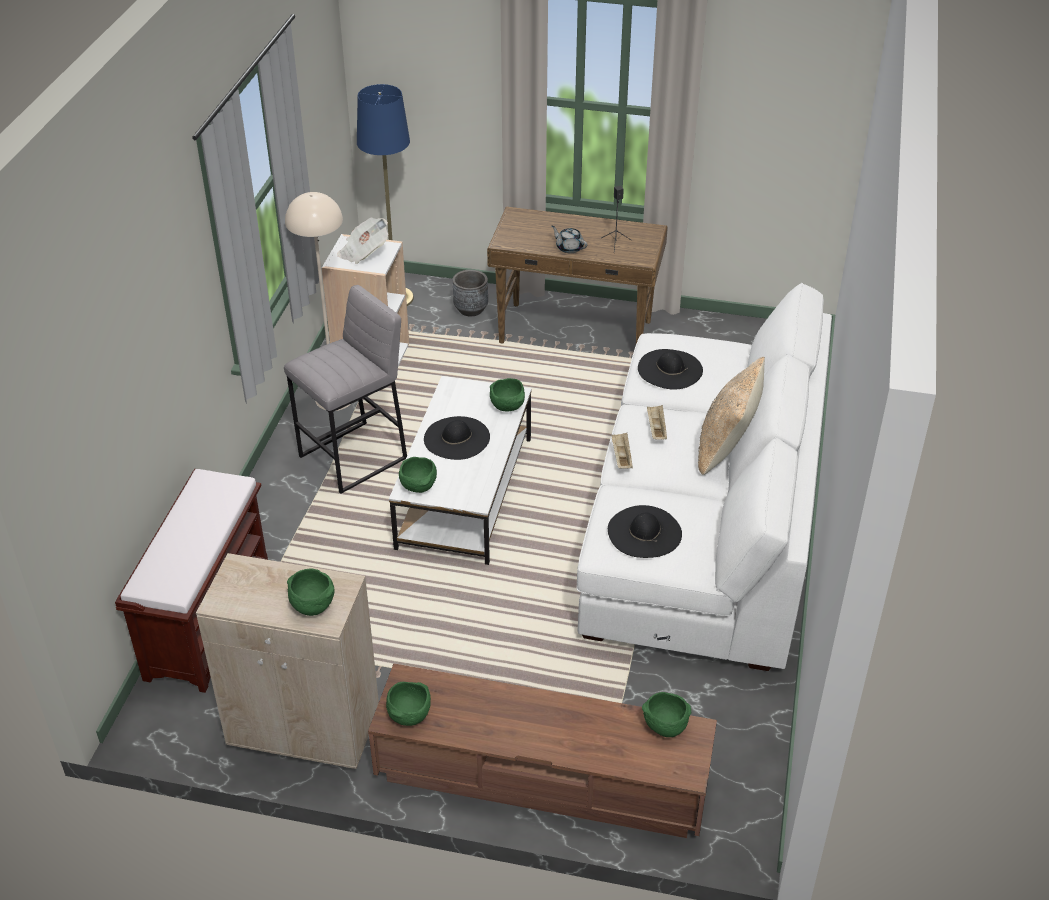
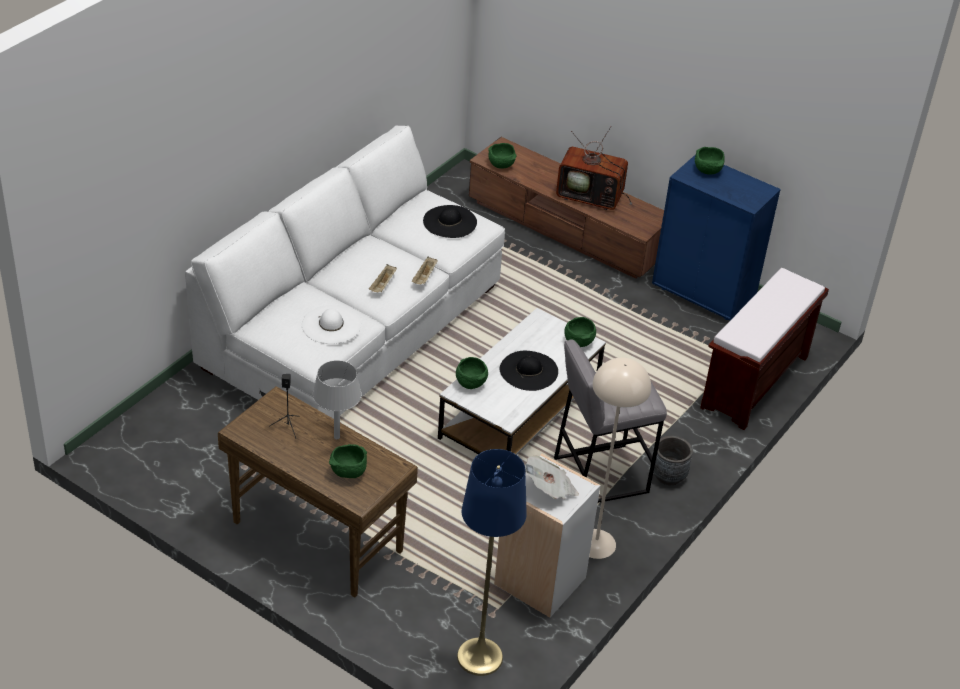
camera: 160 degrees left, 0 degrees up
beige cabinet [196,553,379,769] -> blue cabinet [652,154,781,320]
green bowl [386,682,431,726] -> green bowl moved to [329,444,367,478]
grey planter [453,270,488,316] -> grey planter moved to [653,436,693,485]
grey teapot [551,226,587,254] -> grey table lamp [313,360,361,439]
black hat [638,349,703,390] -> white hat [302,305,361,344]
beige pillow [698,357,765,475] -> none
none -> television [556,127,632,210]

